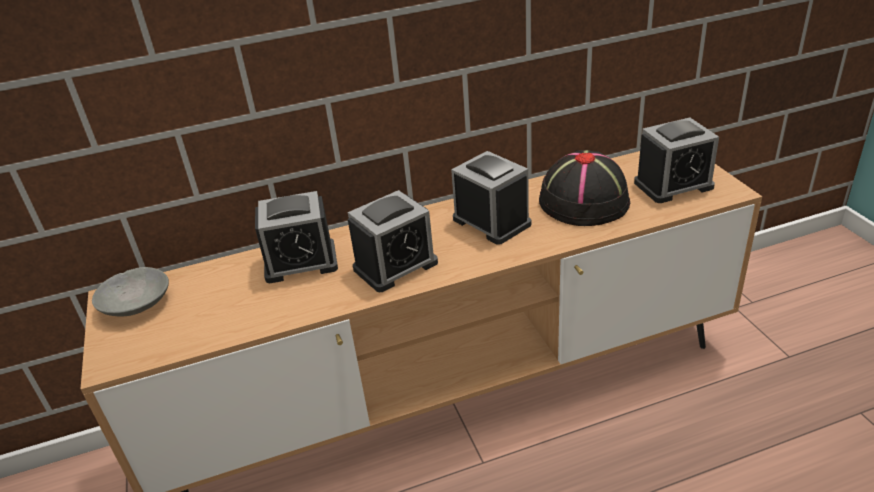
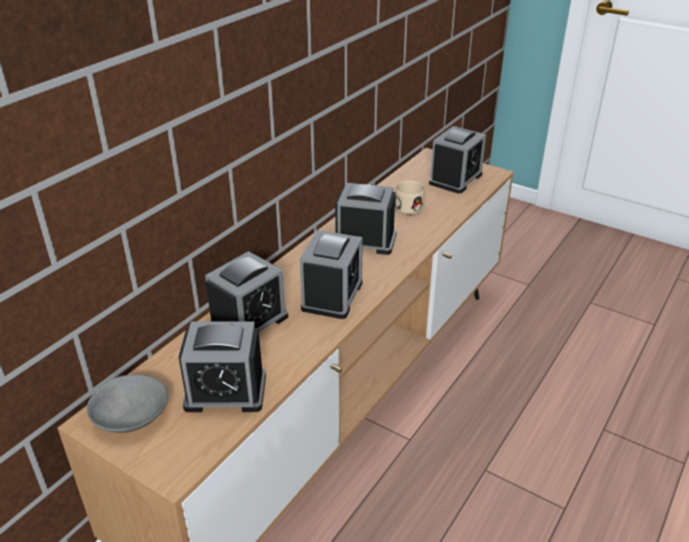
camera: 40 degrees left, 0 degrees up
black hat [539,150,630,226] -> beige mug [395,180,425,215]
none -> alarm clock [179,321,266,412]

